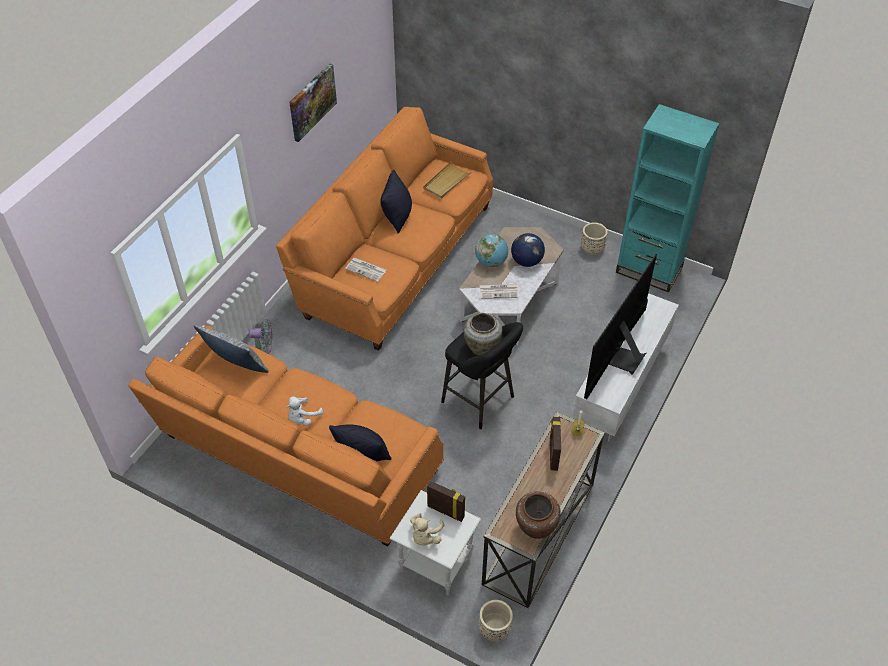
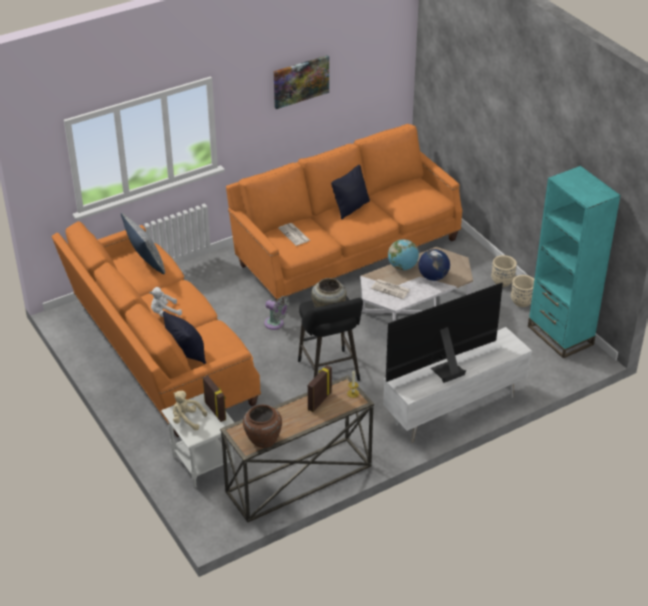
camera: 30 degrees right, 10 degrees down
grey fan [249,319,273,354] -> grey fan moved to [264,296,290,330]
beige plush toy [410,513,444,545] -> beige plush toy turned 60 degrees clockwise [173,391,207,431]
beige tray [423,161,470,199] -> none
beige planter [479,600,513,641] -> beige planter moved to [491,255,517,287]

